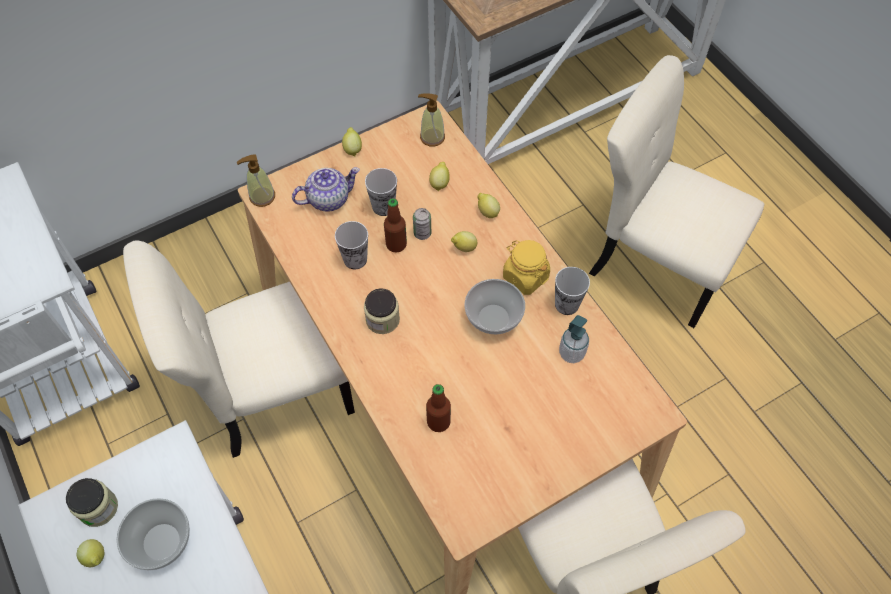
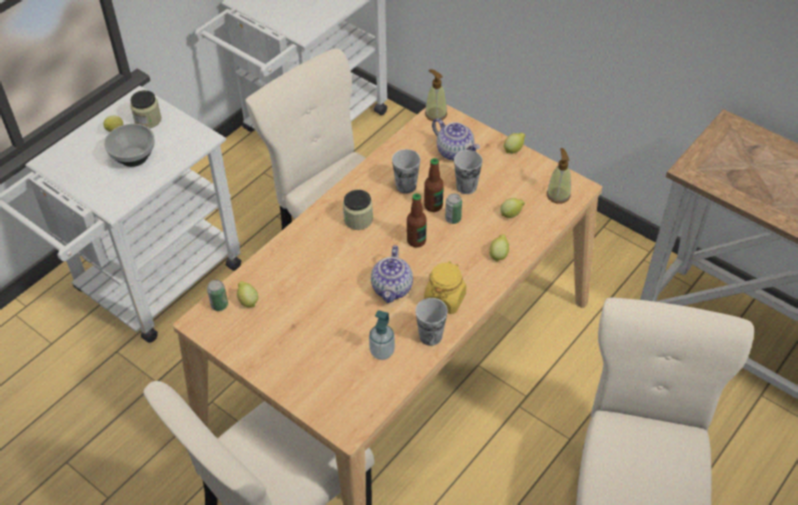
camera: 70 degrees right, 10 degrees down
bottle [426,384,451,432] -> bottle moved to [407,193,427,248]
lemon [451,231,477,252] -> lemon moved to [237,281,258,307]
bowl [465,279,525,334] -> teapot [371,245,413,303]
none -> can [207,280,228,311]

